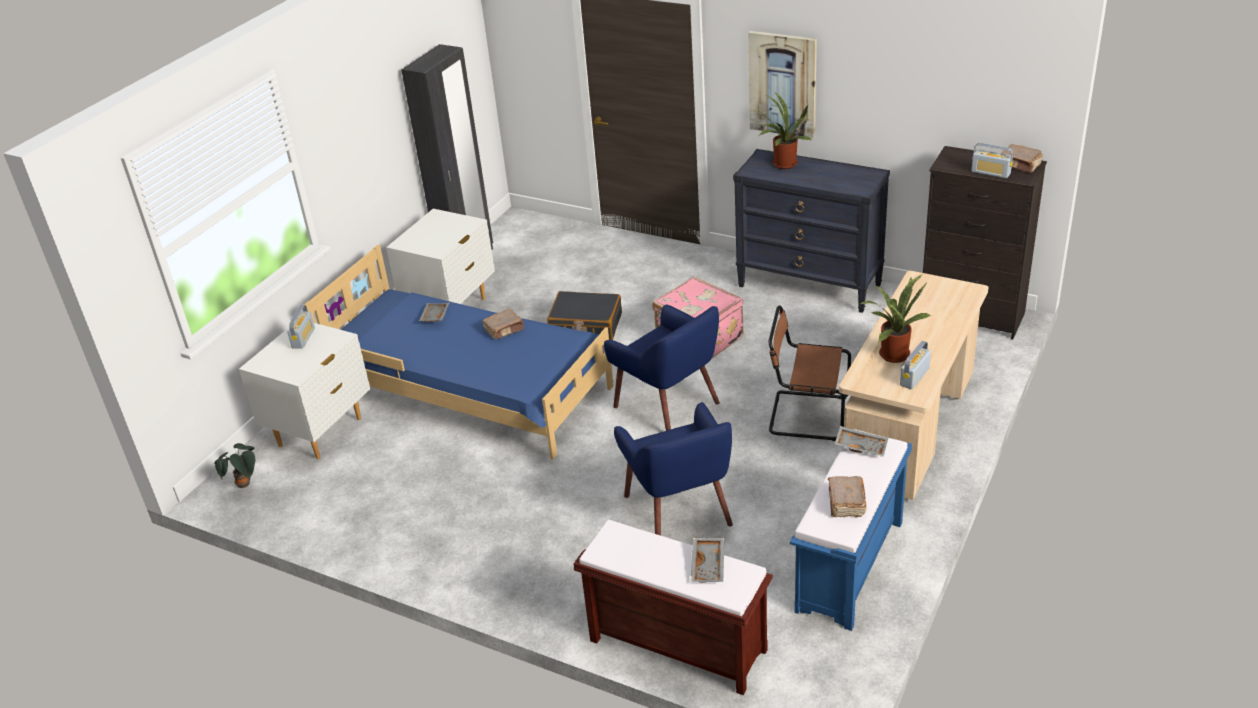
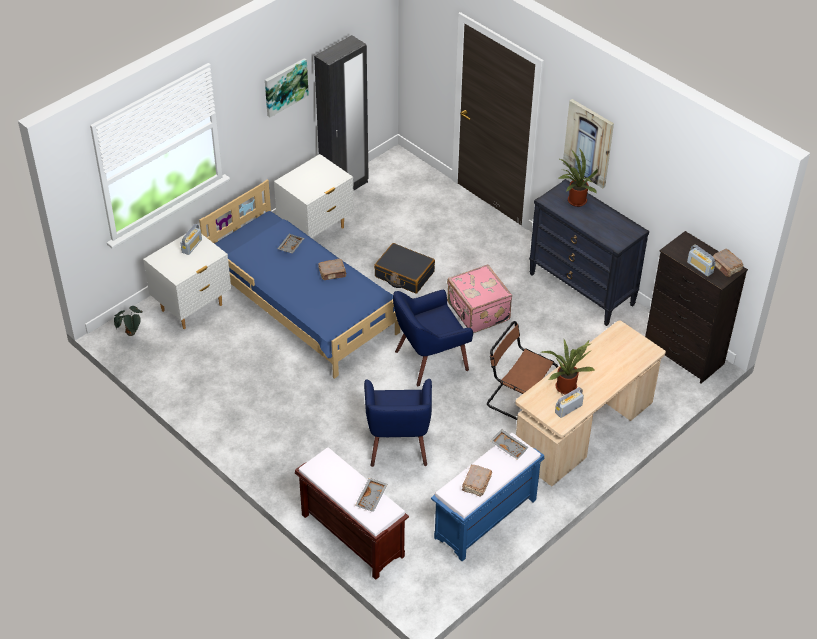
camera: 15 degrees right, 10 degrees up
blue armchair [604,304,720,431] -> blue armchair turned 90 degrees clockwise [393,290,473,386]
none -> picture [265,58,309,117]

